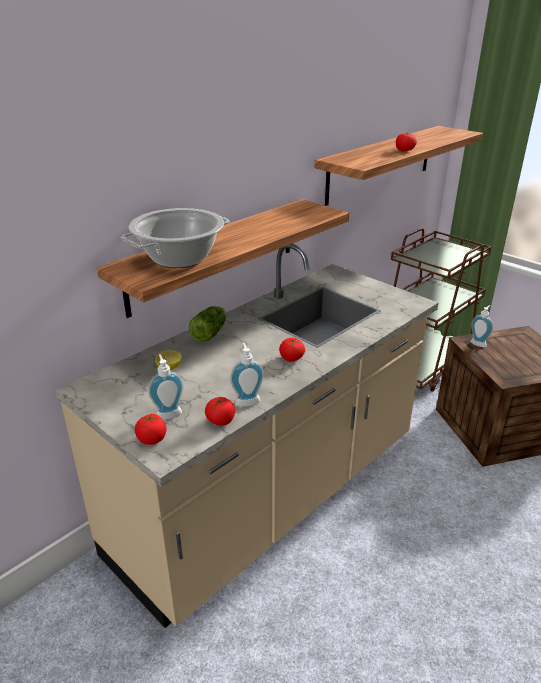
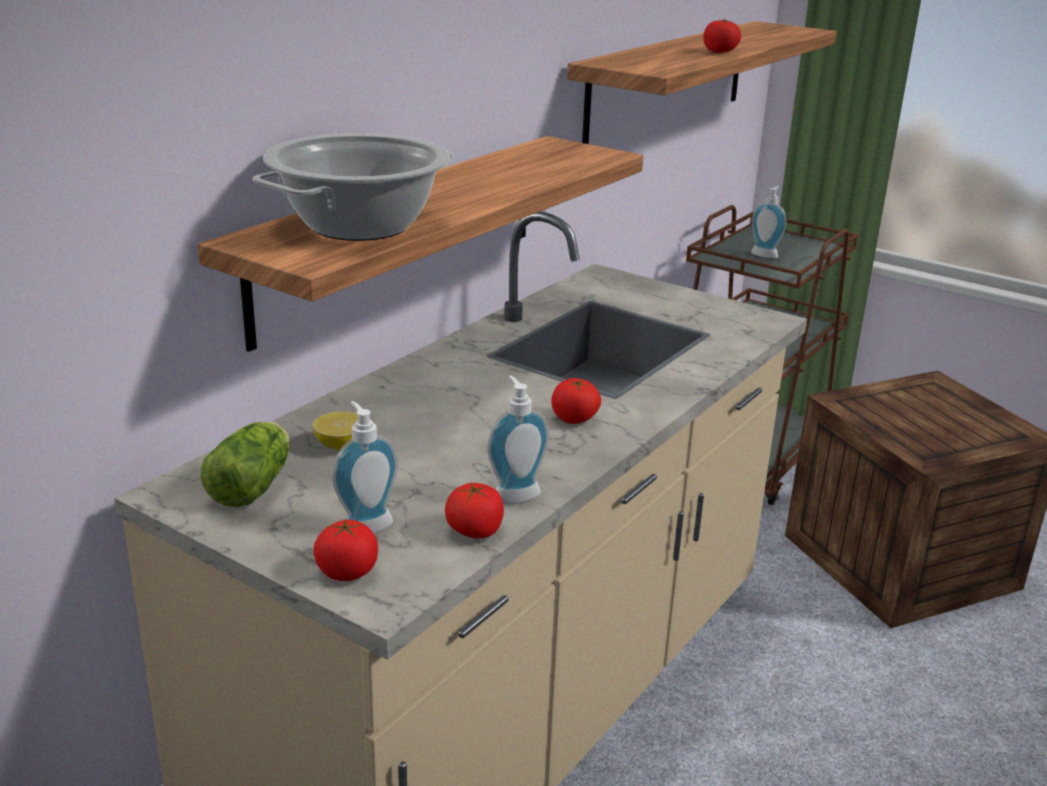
camera: 10 degrees left, 5 degrees down
lettuce [189,306,226,342] -> lettuce moved to [201,422,289,507]
soap dispenser [470,305,493,347] -> soap dispenser moved to [751,186,787,258]

